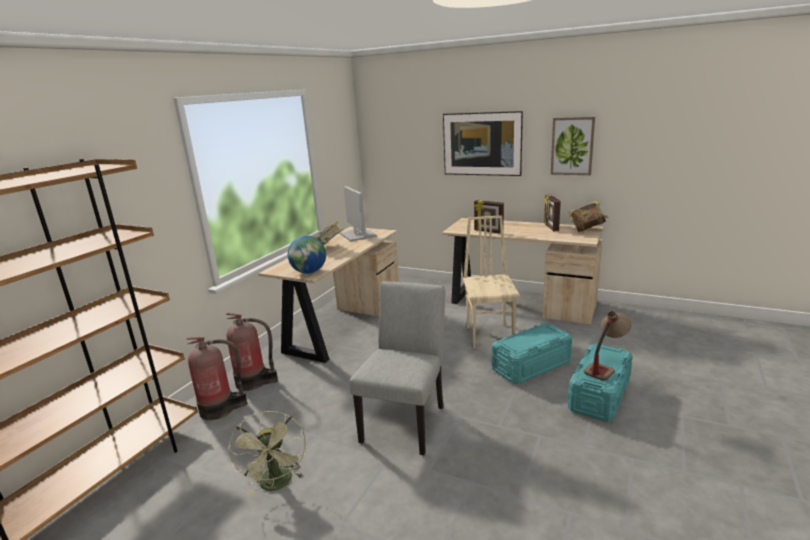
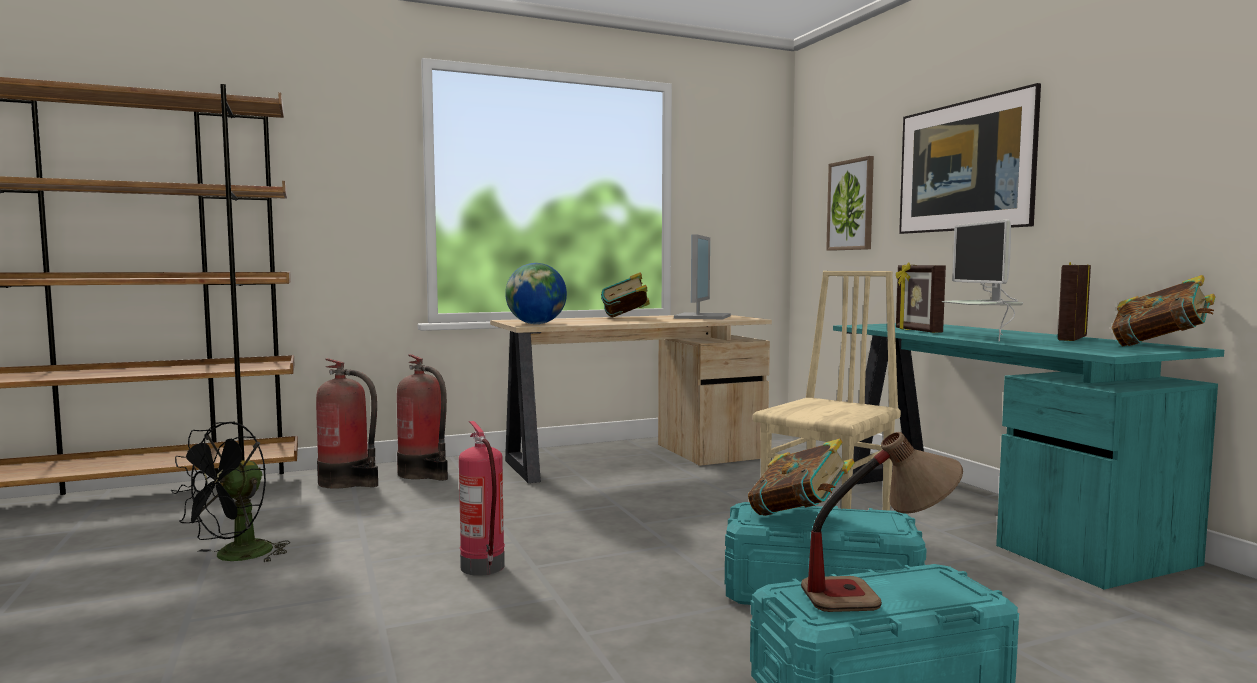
camera: 40 degrees right, 15 degrees down
green fan [228,411,306,495] -> black fan [171,421,290,563]
grey chair [349,281,445,455] -> fire extinguisher [459,421,505,576]
beige desk [442,218,604,325] -> turquoise desk [833,323,1224,590]
picture [551,117,595,175] -> picture moved to [826,156,874,251]
none -> book [748,438,855,516]
none -> monitor [941,220,1023,342]

